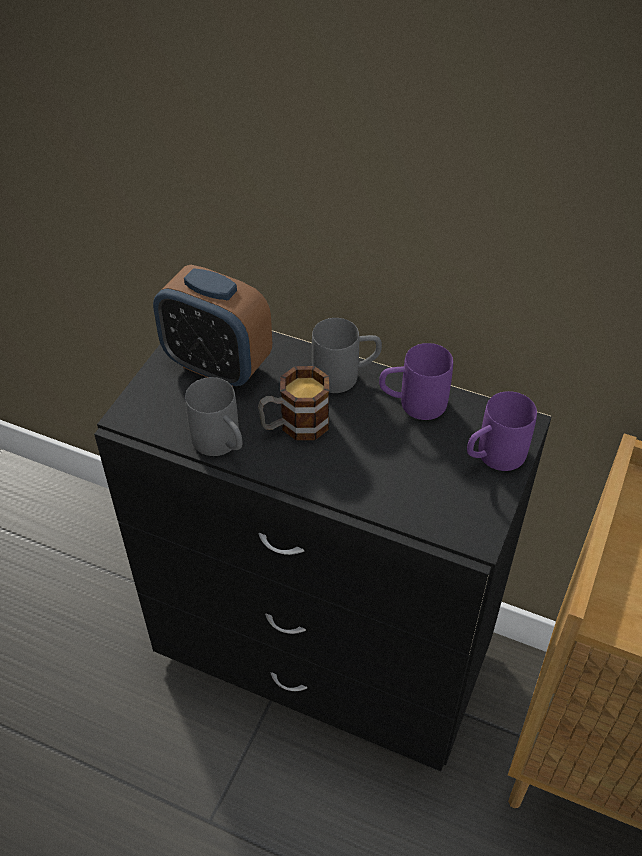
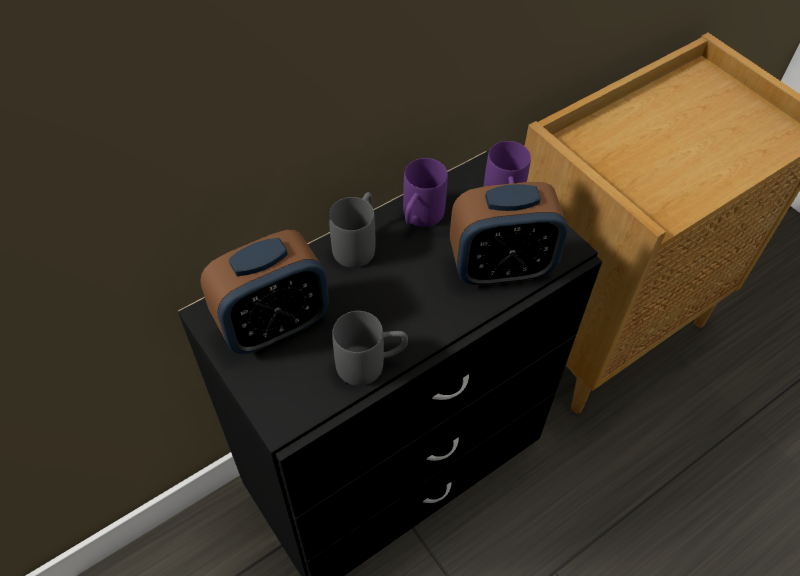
camera: 60 degrees left, 5 degrees up
mug [258,366,329,440] -> none
none -> alarm clock [450,182,568,286]

